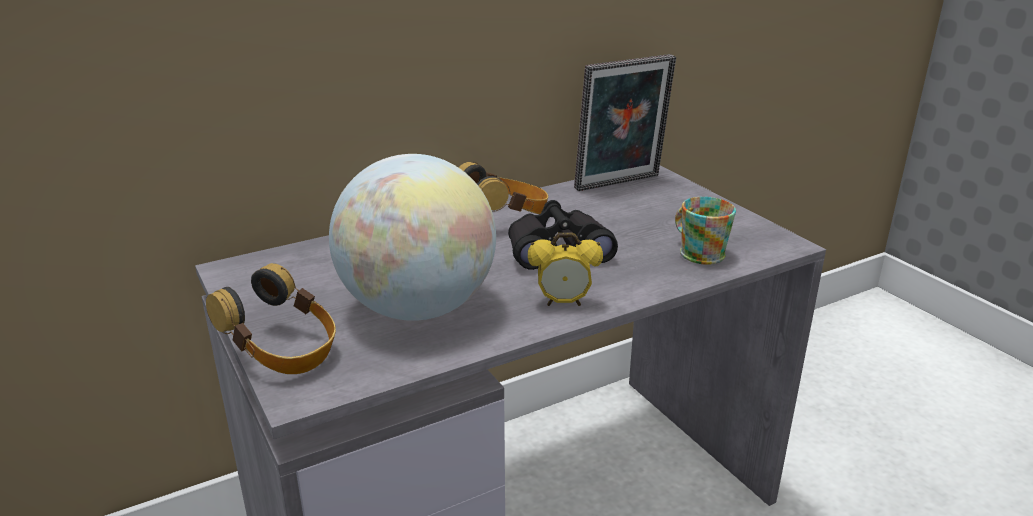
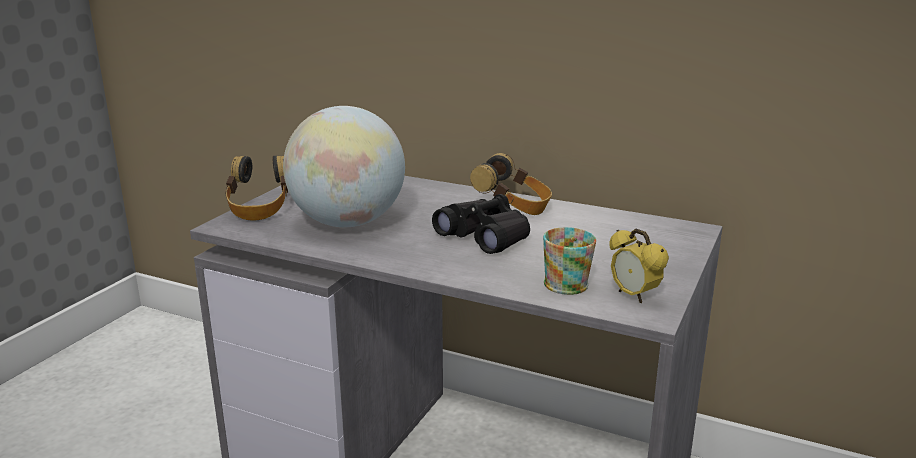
camera: 55 degrees right, 5 degrees down
alarm clock [528,232,603,306] -> alarm clock moved to [609,228,669,303]
picture frame [574,54,676,191] -> none

